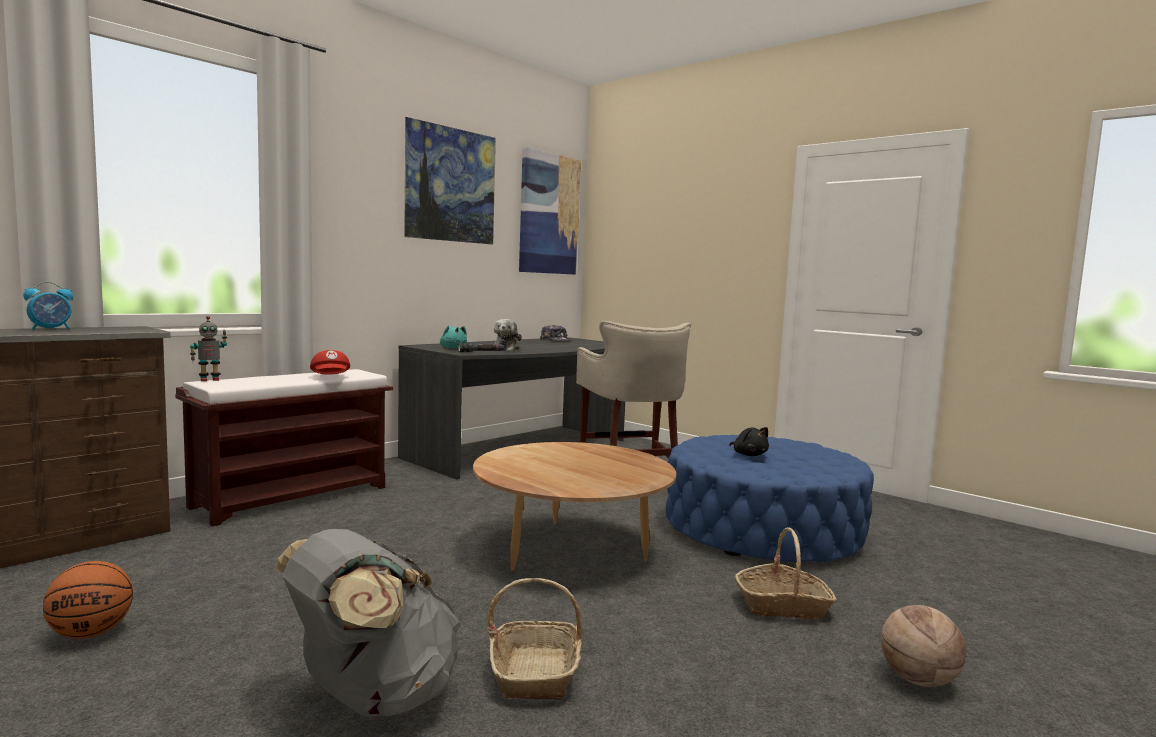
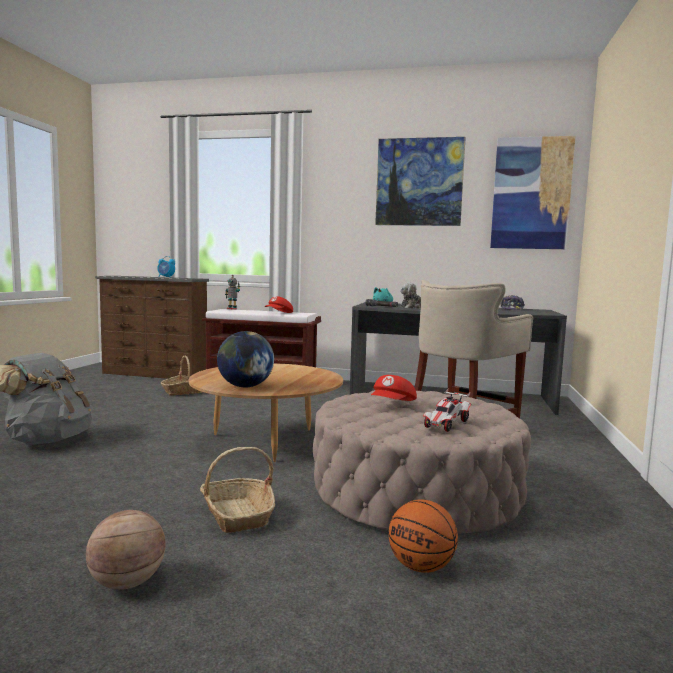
camera: 60 degrees right, 0 degrees up
basketball [43,561,133,639] -> basketball moved to [389,499,458,573]
basket [488,578,583,700] -> basket moved to [161,356,203,396]
blue ottoman [666,435,874,562] -> beige ottoman [313,390,531,534]
black plush toy [729,427,769,456] -> red cap [371,375,417,401]
none -> globe [217,331,274,388]
none -> toy car [423,389,471,432]

